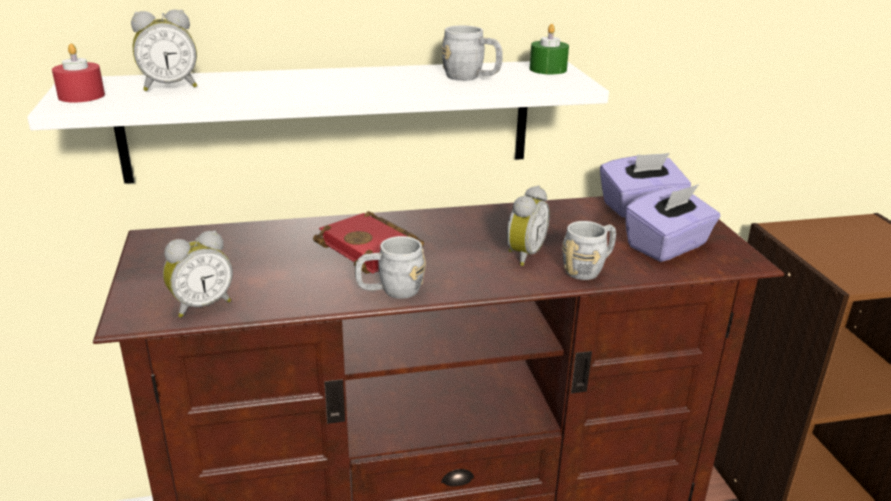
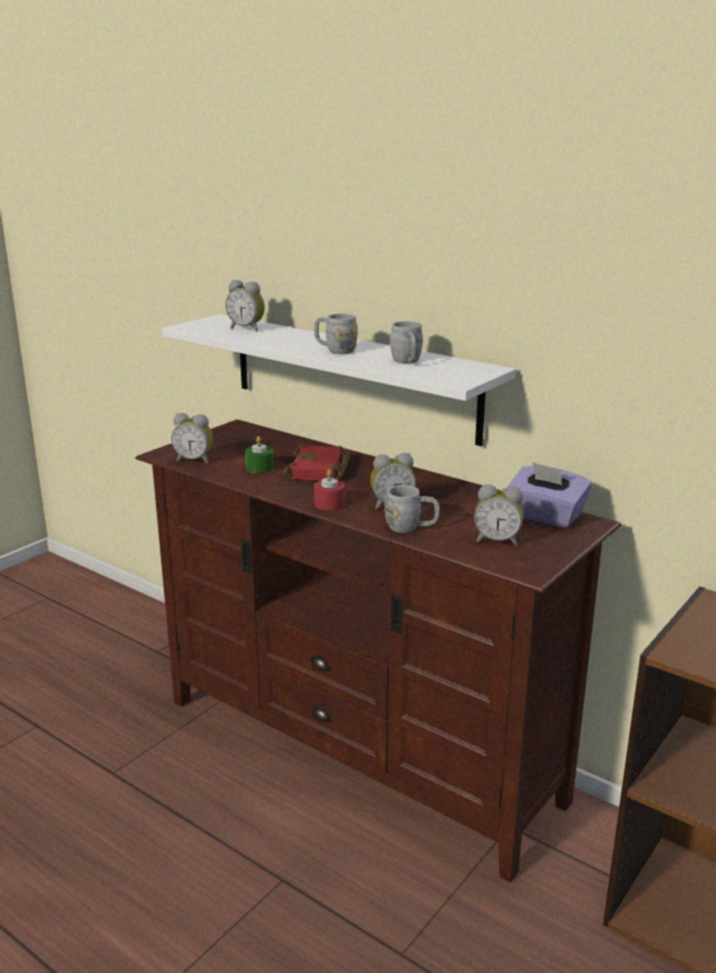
camera: 50 degrees right, 5 degrees down
red candle [52,43,105,103] -> red candle moved to [314,469,345,510]
grey mug [355,236,426,299] -> grey mug moved to [314,314,358,354]
green candle [530,24,569,75] -> green candle moved to [245,436,274,473]
purple tissue box [625,184,720,262] -> alarm clock [474,484,524,546]

